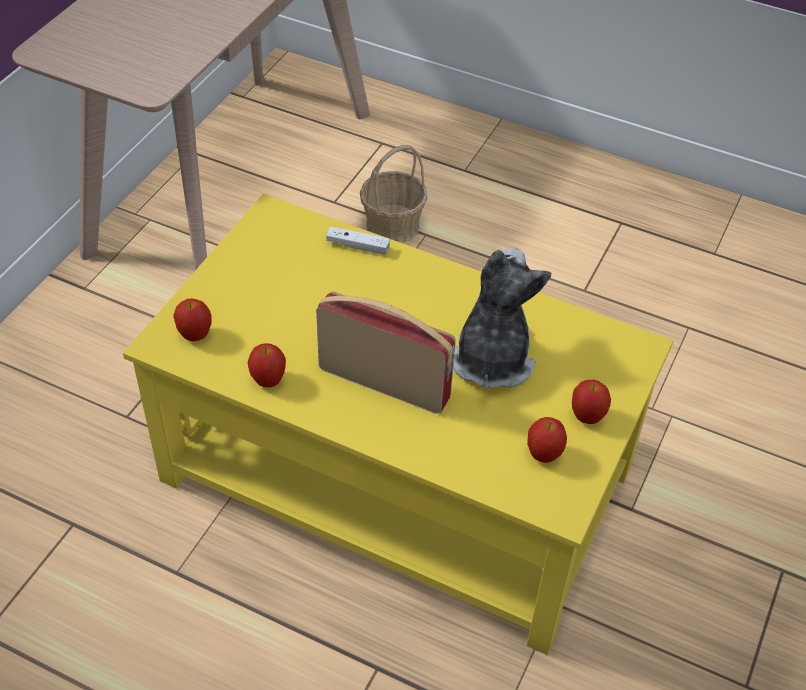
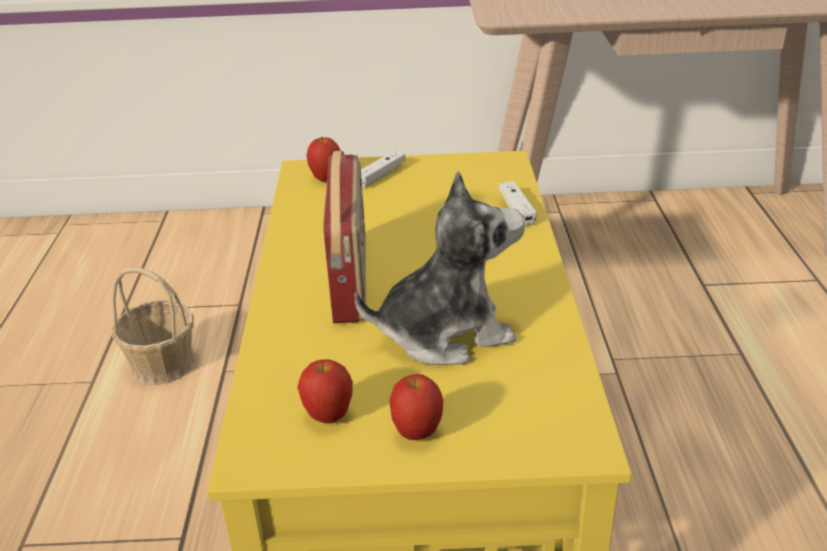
camera: 65 degrees right, 15 degrees down
apple [248,343,286,388] -> none
basket [360,145,428,243] -> basket moved to [112,267,195,385]
none -> white game controller [361,151,406,188]

